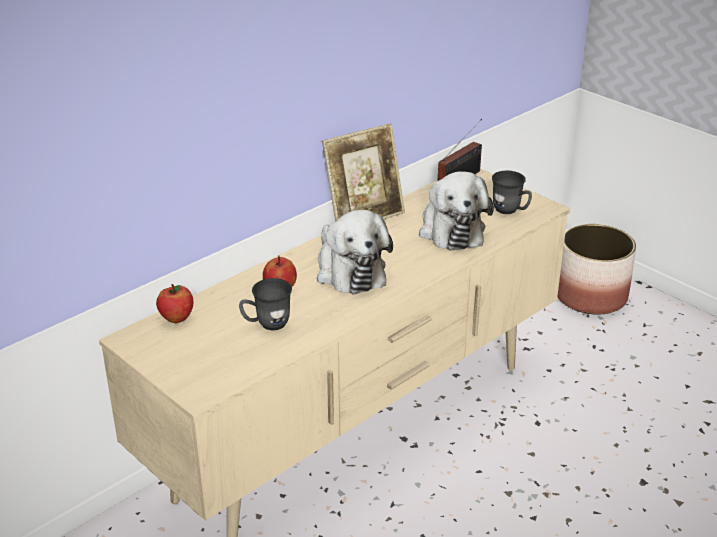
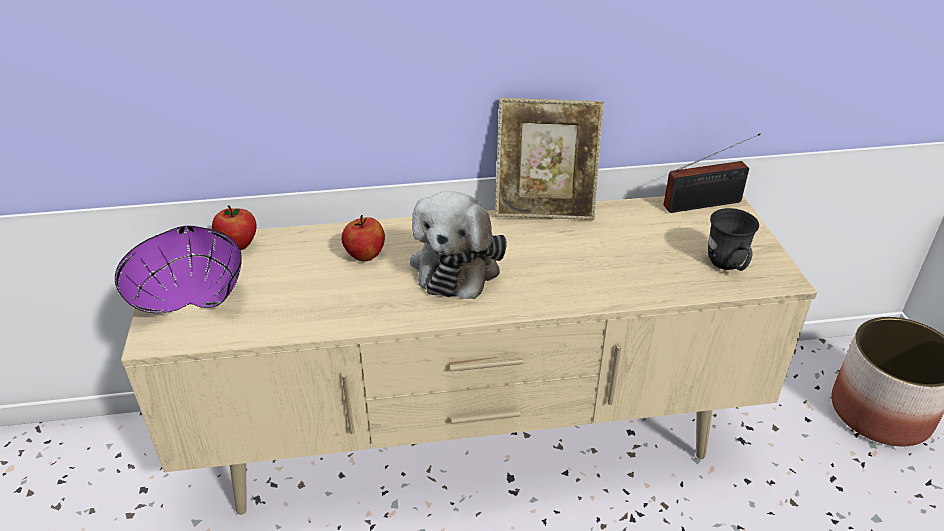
camera: 35 degrees right, 5 degrees up
grey mug [239,278,292,330] -> none
plush toy [419,171,494,250] -> none
none -> purple bowl [115,226,242,313]

